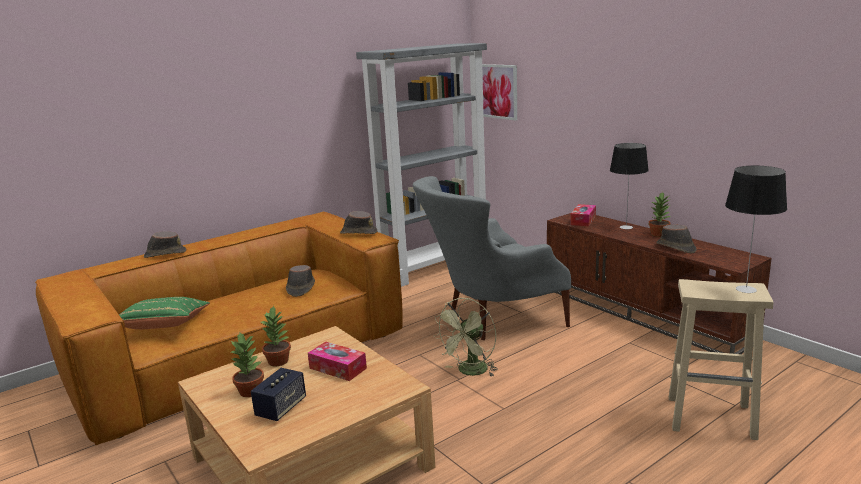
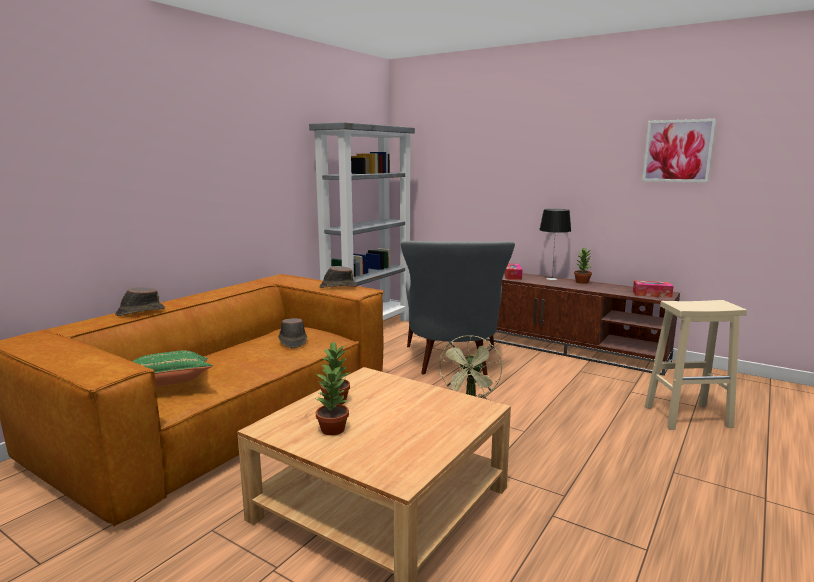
camera: 20 degrees left, 5 degrees down
speaker [251,368,306,421] -> none
tissue box [308,342,367,381] -> tissue box moved to [633,280,674,298]
grey armchair [413,176,571,340] -> grey armchair turned 45 degrees counterclockwise [400,241,515,375]
picture [482,64,517,121] -> picture moved to [642,119,716,183]
brown hat [656,224,697,254] -> none
table lamp [725,166,787,293] -> none

